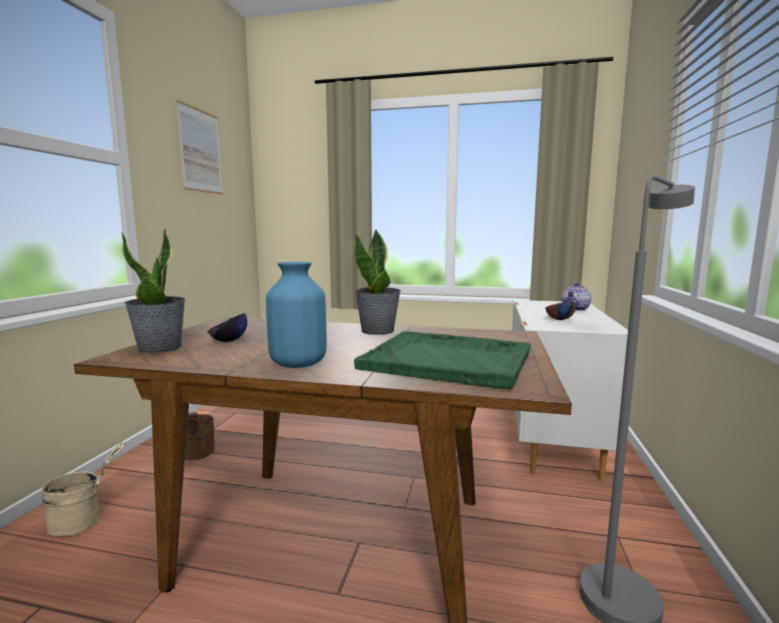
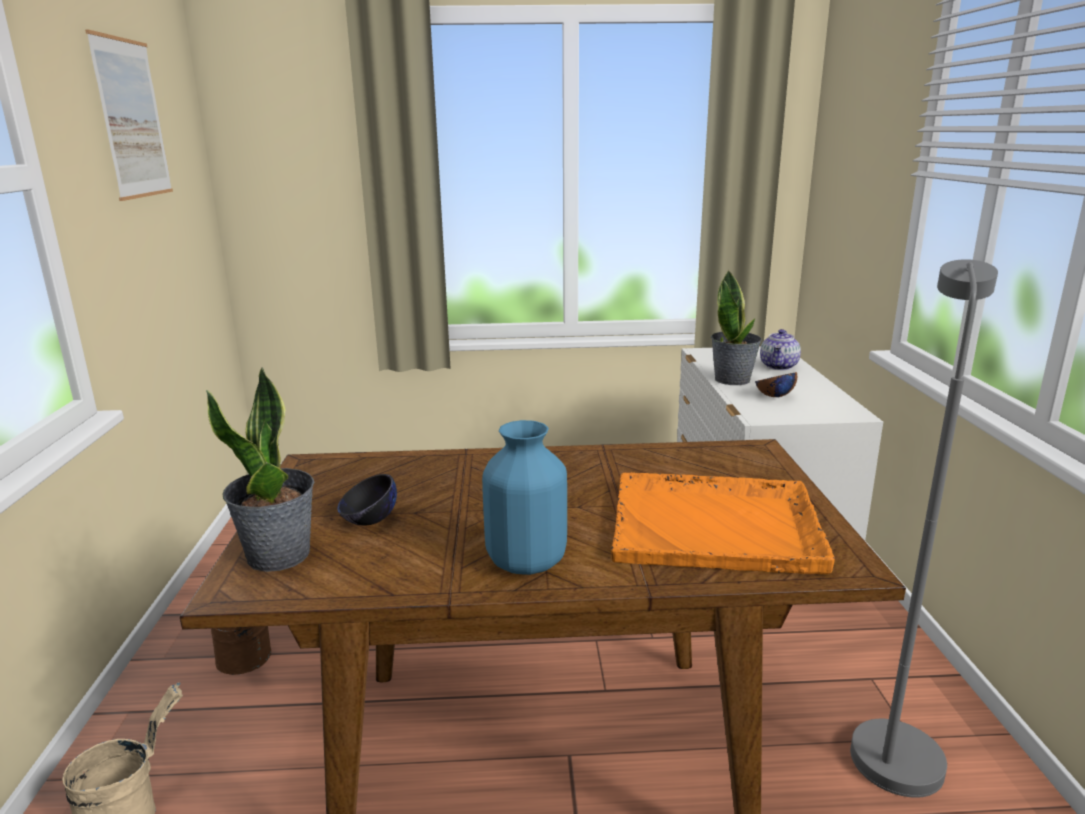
camera: 15 degrees left, 10 degrees up
potted plant [354,230,401,335] -> potted plant moved to [711,270,762,385]
green tray [354,331,531,390] -> orange tray [611,472,835,574]

